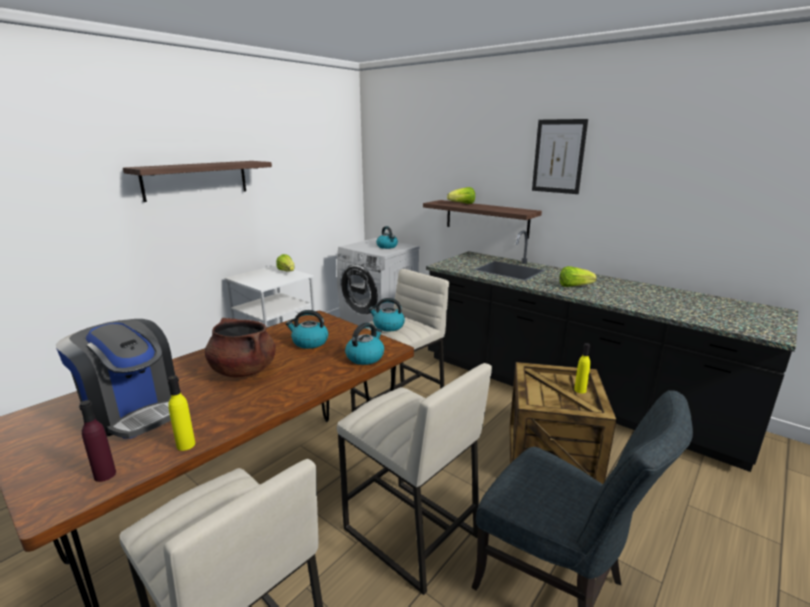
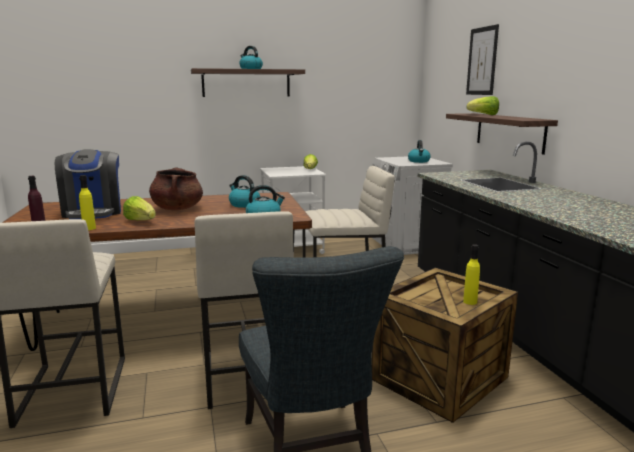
camera: 35 degrees right, 5 degrees down
kettle [368,298,405,331] -> kettle moved to [239,46,263,69]
picture [532,119,588,194] -> picture moved to [466,24,499,95]
lettuce [560,266,597,287] -> lettuce moved to [123,196,156,220]

